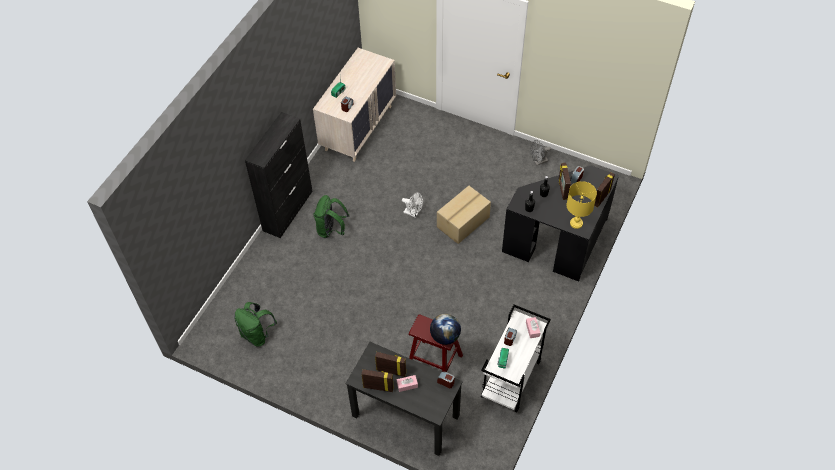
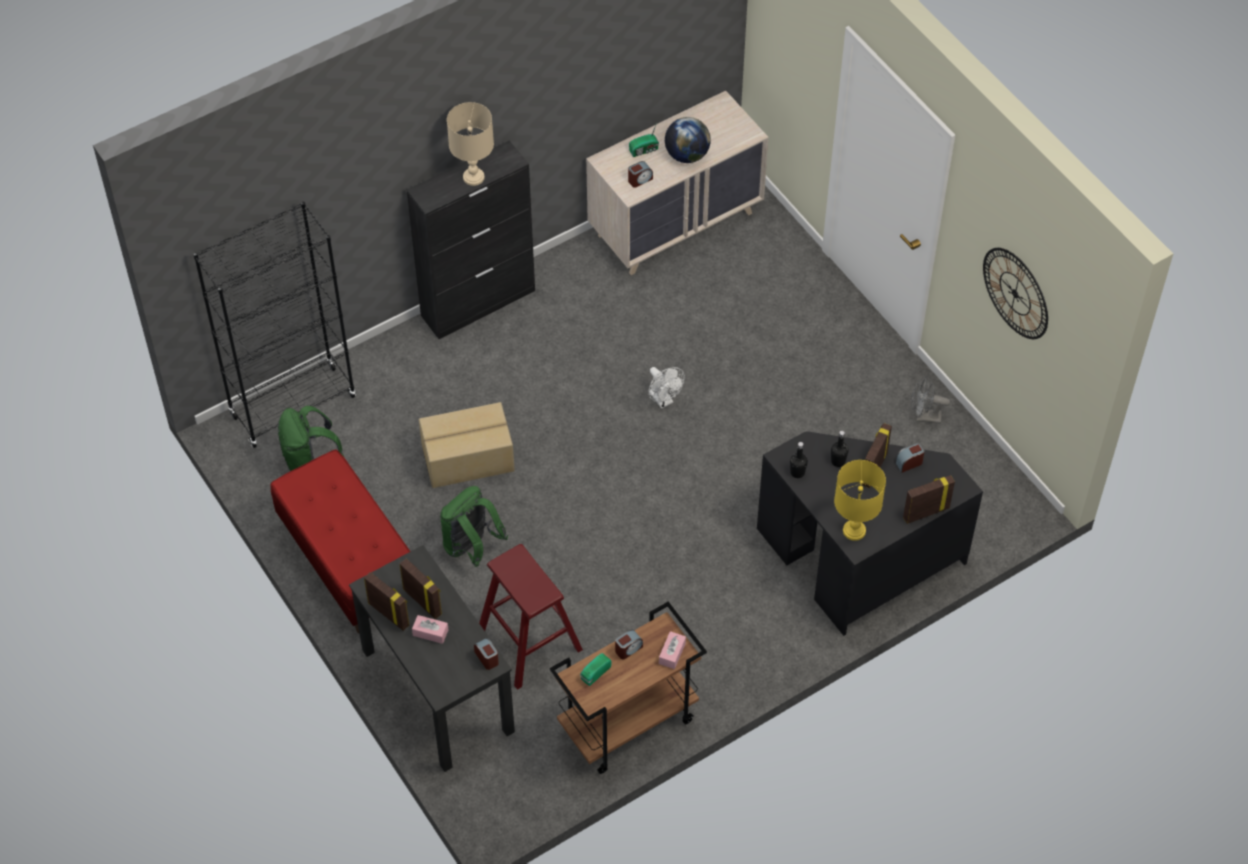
camera: 30 degrees right, 0 degrees up
green backpack [313,195,349,238] -> green backpack moved to [440,486,508,567]
globe [430,314,461,345] -> globe moved to [665,117,711,163]
cardboard box [437,186,491,244] -> cardboard box moved to [419,402,515,488]
white cart [480,305,551,412] -> brown cart [550,602,707,774]
none -> black bookcase [193,202,356,448]
none -> red bench [271,449,411,633]
none -> beige table lamp [447,102,494,186]
none -> wall clock [983,248,1048,339]

